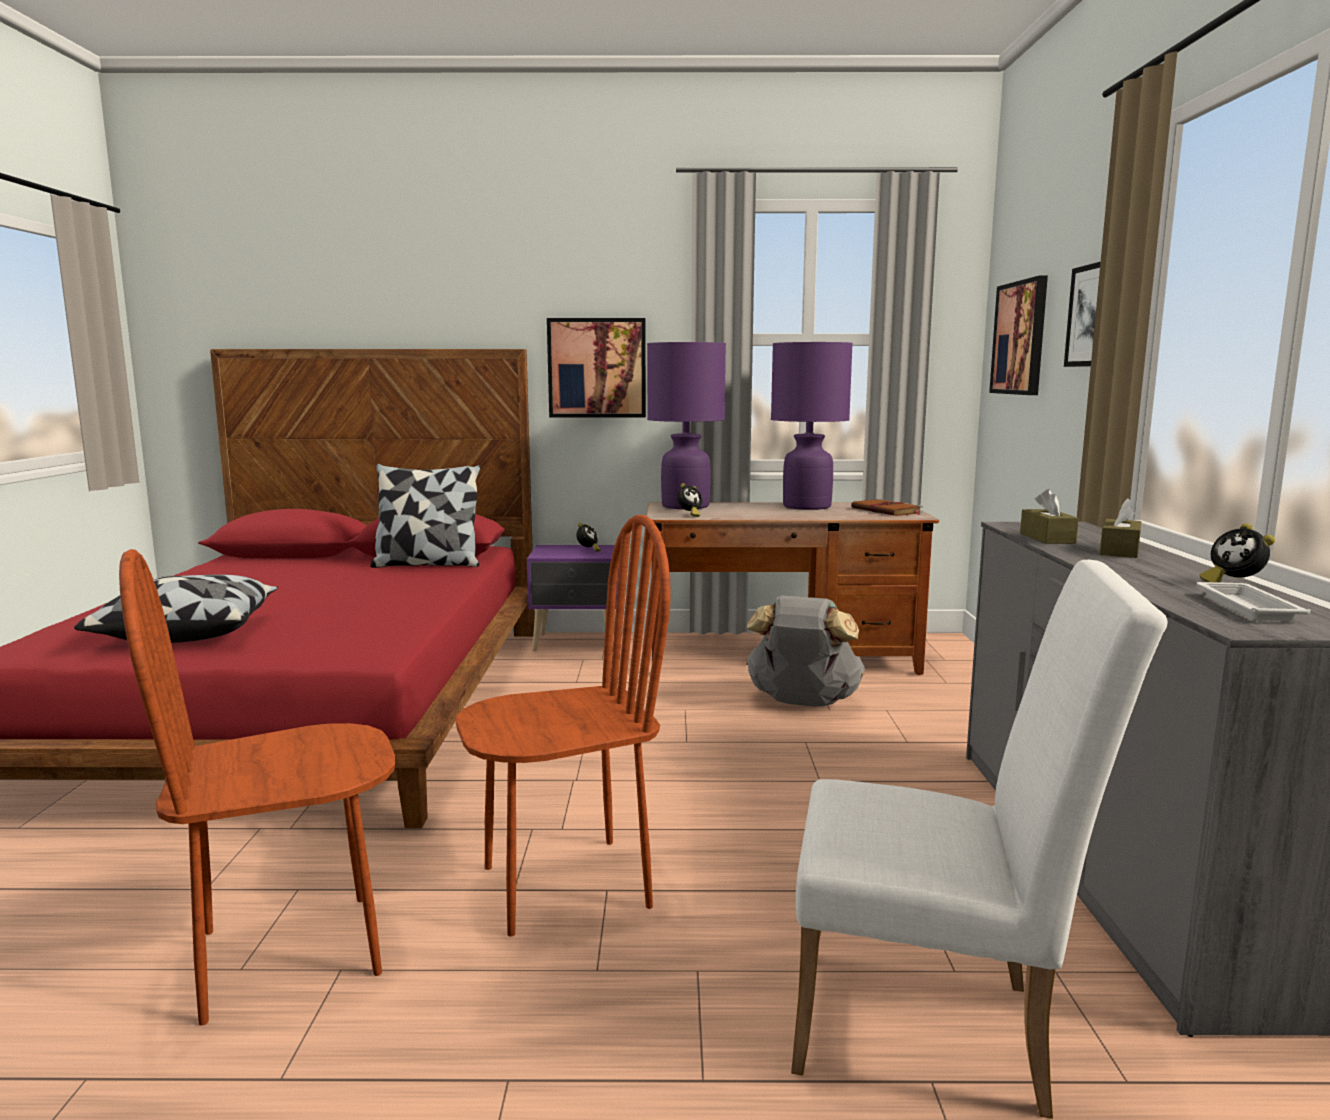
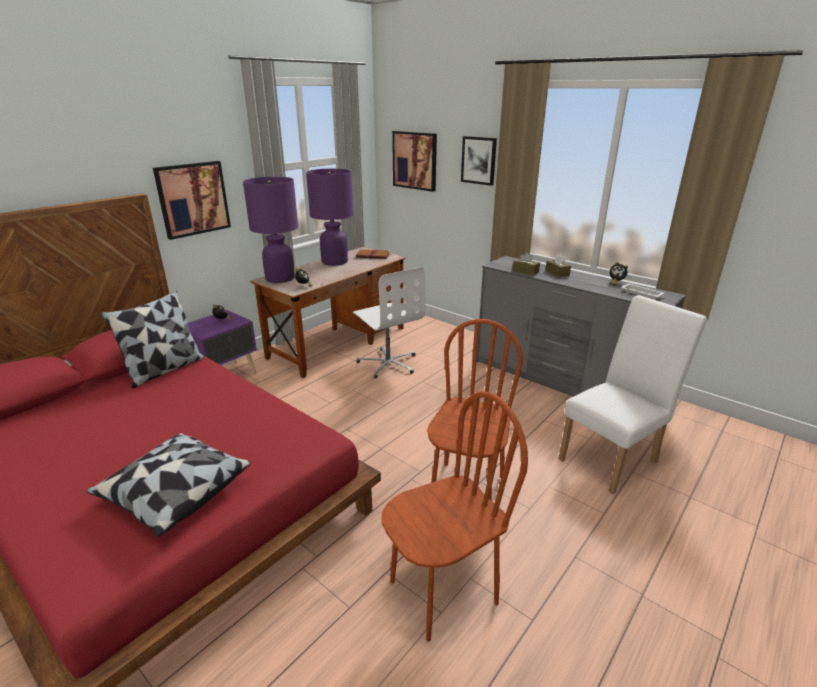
camera: 50 degrees left, 15 degrees up
brown chair [119,549,395,1026] -> brown chair turned 135 degrees counterclockwise [381,391,528,642]
grey backpack [746,595,865,707] -> white office chair [353,267,426,378]

